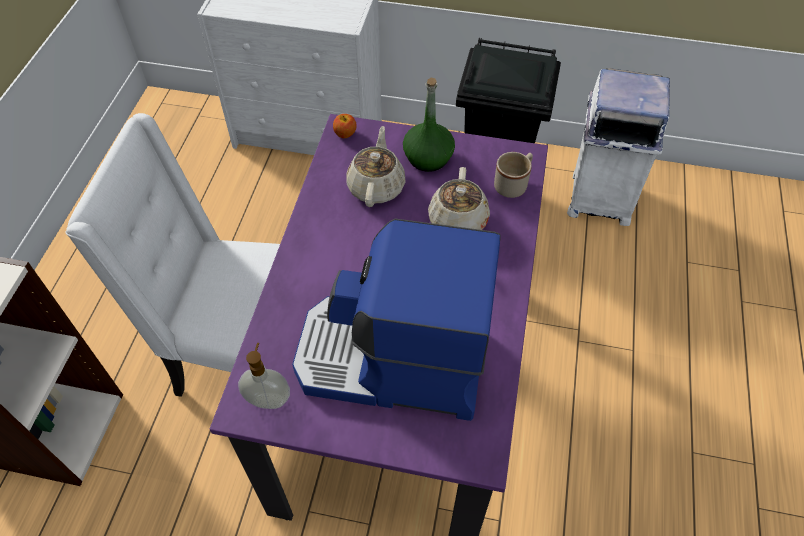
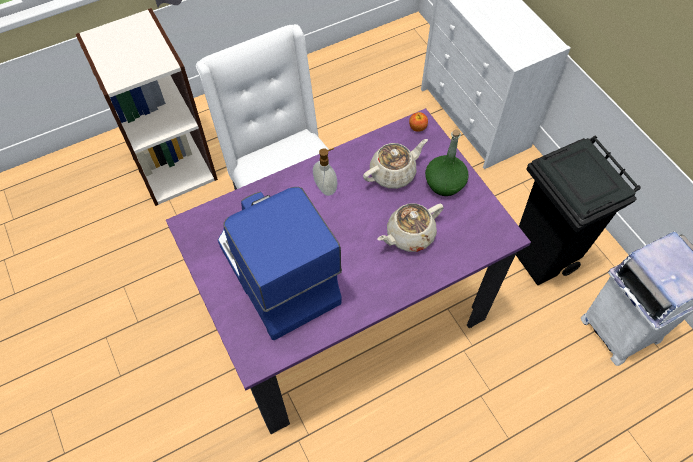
camera: 50 degrees right, 5 degrees up
soap dispenser [238,343,290,409] -> soap dispenser moved to [313,148,338,196]
beige mug [494,152,533,198] -> none

